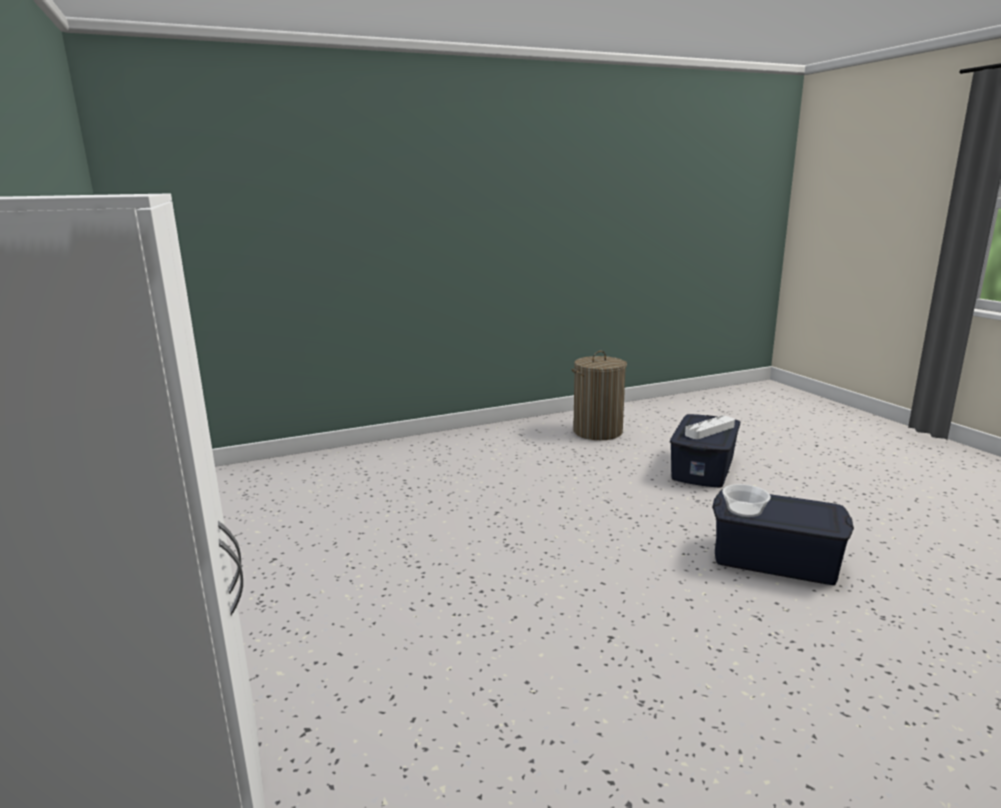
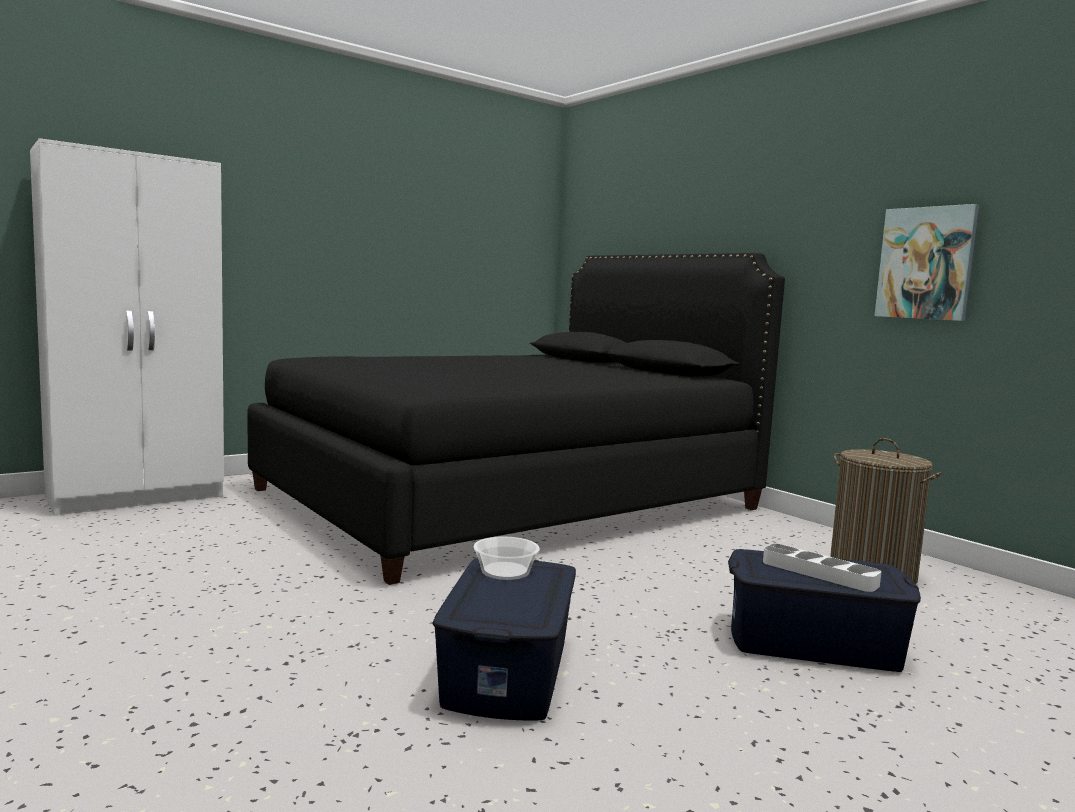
camera: 75 degrees right, 10 degrees down
none -> black bed [247,253,785,585]
none -> picture [874,204,979,321]

